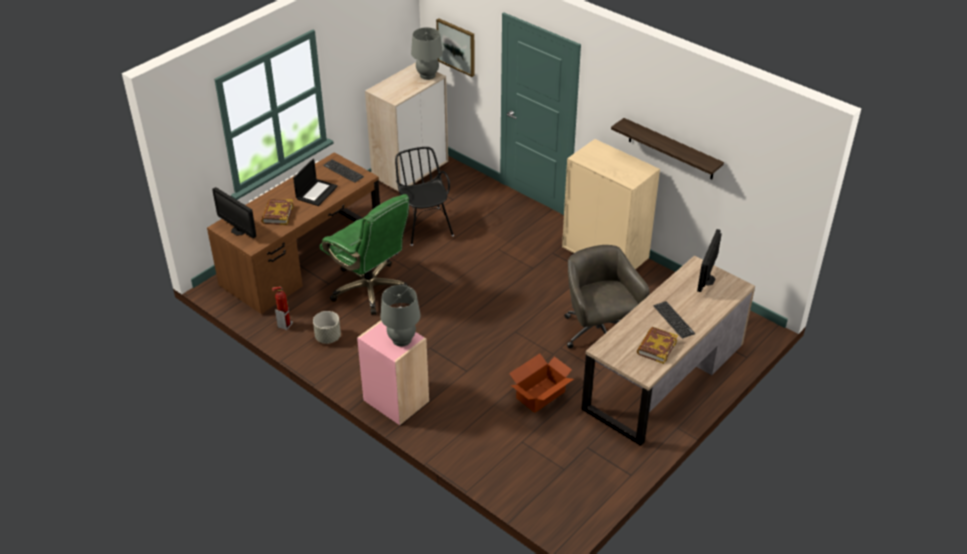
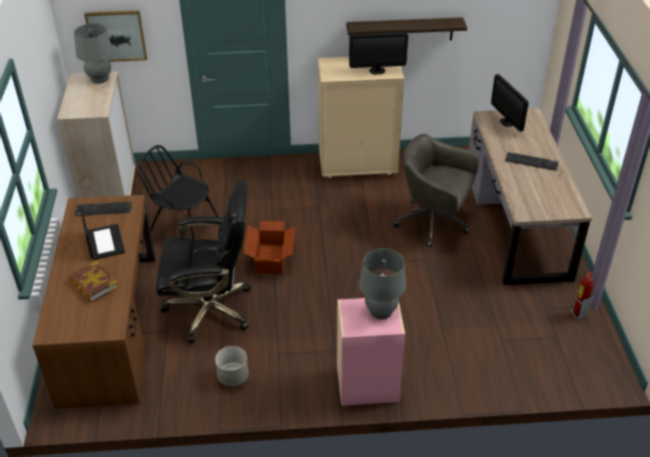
camera: 45 degrees left, 0 degrees up
monitor [212,187,256,238] -> monitor moved to [349,32,408,75]
fire extinguisher [272,287,293,330] -> fire extinguisher moved to [570,272,594,320]
green office chair [320,194,410,315] -> black office chair [156,180,251,344]
cardboard box [509,353,574,413] -> cardboard box moved to [243,221,296,274]
book [637,327,678,364] -> none

